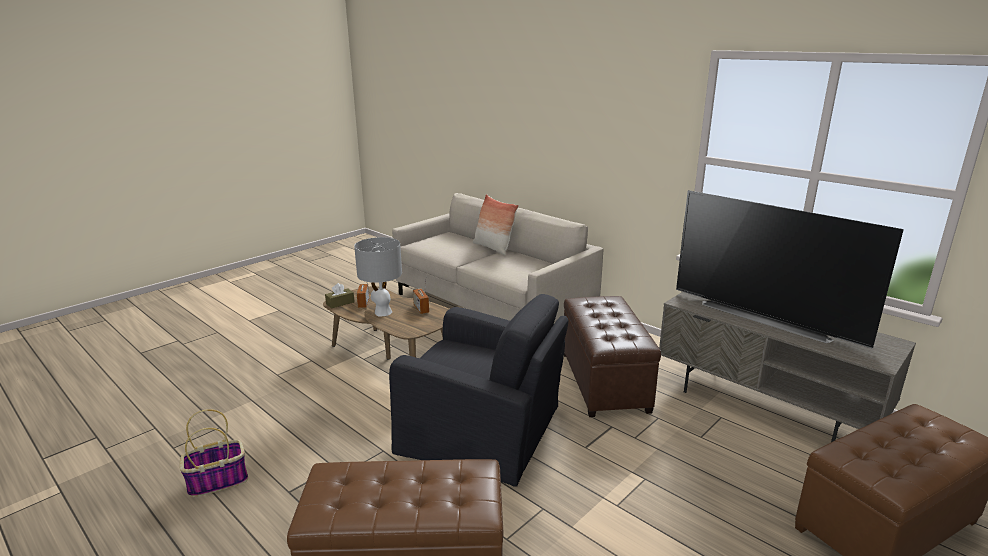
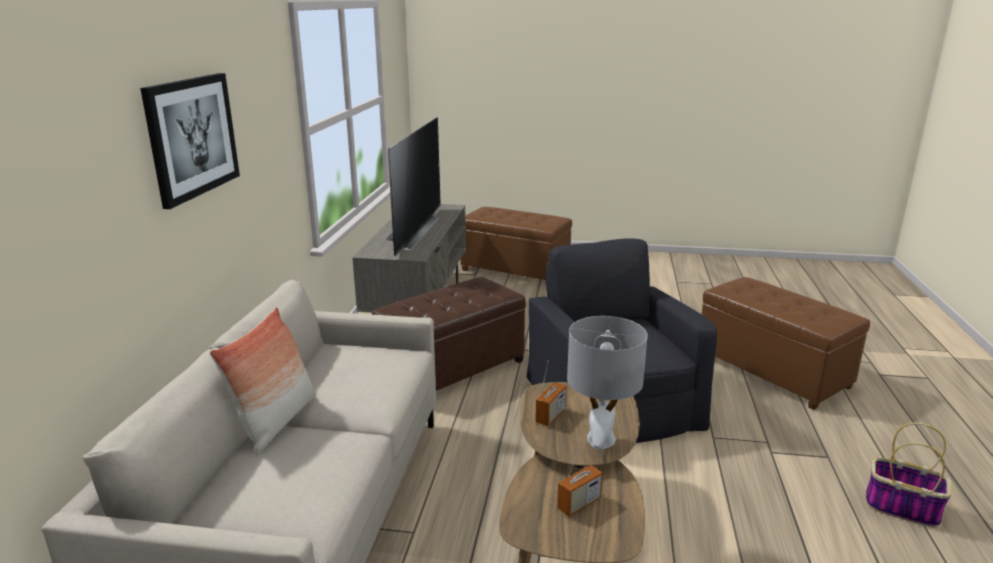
camera: 125 degrees left, 0 degrees up
brown tissue box [325,283,355,308] -> none
none -> picture [140,73,240,209]

